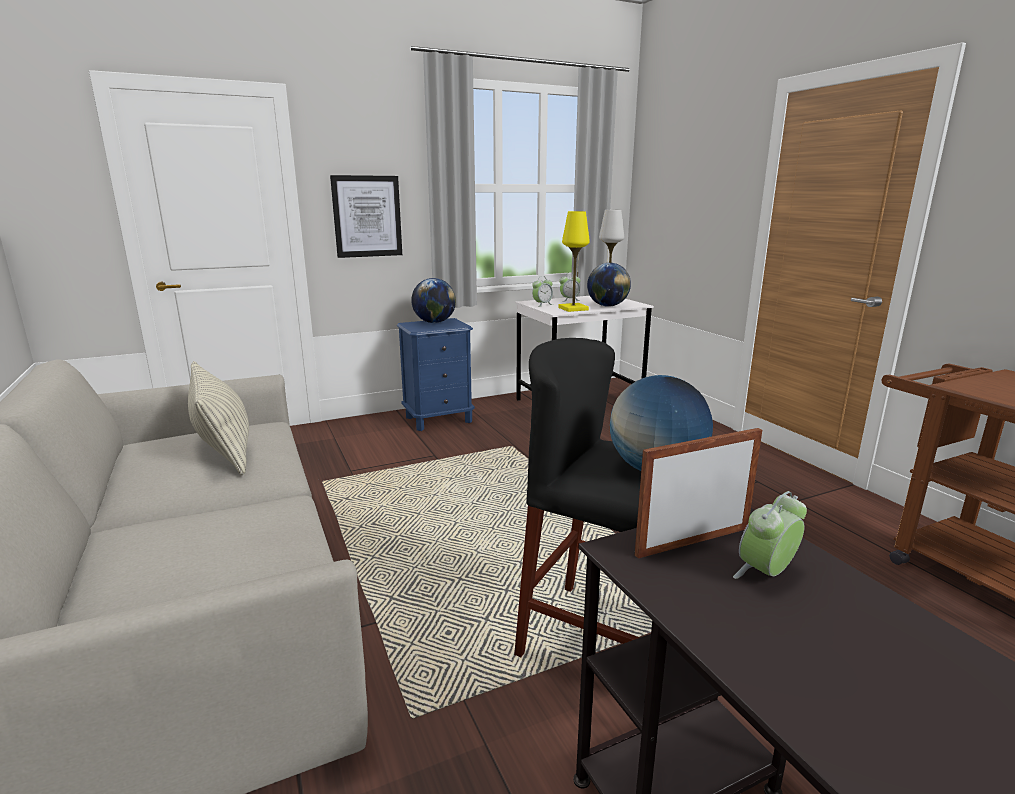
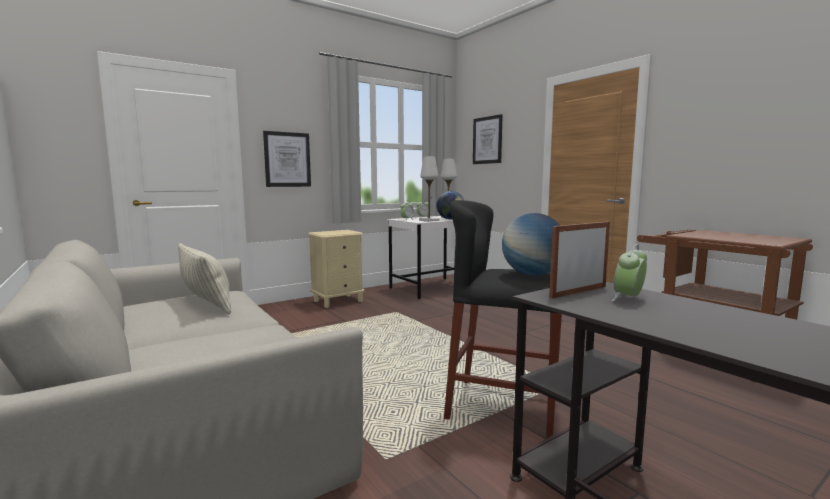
camera: 10 degrees left, 10 degrees down
blue nightstand [397,318,475,431] -> beige nightstand [308,230,364,308]
globe [411,278,456,323] -> none
yellow table lamp [558,211,590,312] -> white table lamp [419,157,440,222]
none -> picture [473,114,503,164]

